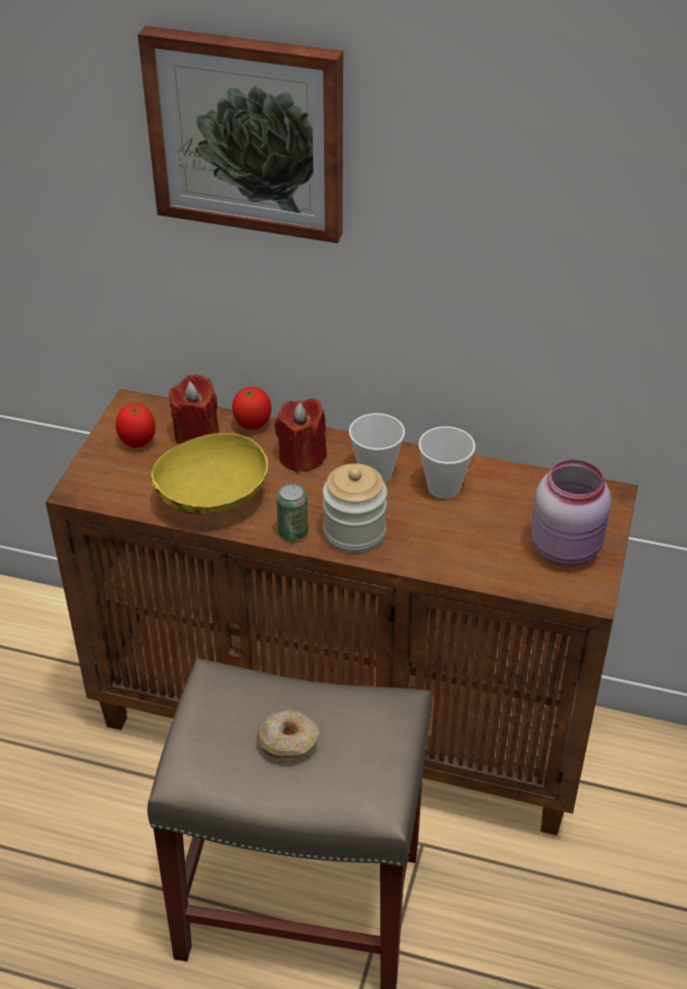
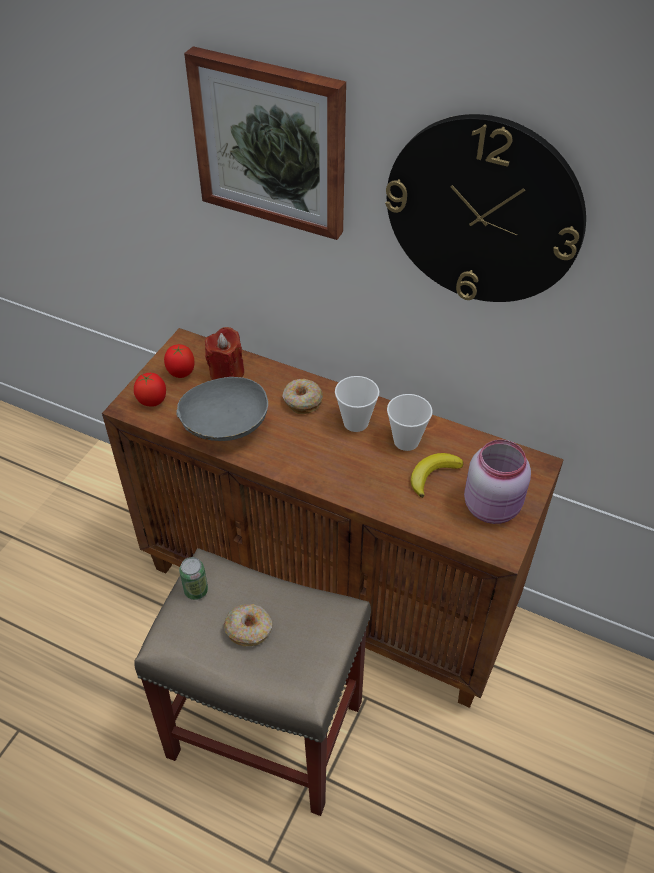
camera: 10 degrees right, 5 degrees up
yellow bowl [151,433,268,514] -> grey bowl [176,377,269,441]
tomato [232,387,271,430] -> tomato moved to [134,373,166,407]
red candle [275,398,327,473] -> donut [282,379,323,414]
can [277,483,308,541] -> can moved to [179,557,208,600]
jar [323,464,387,553] -> none
none -> wall clock [385,114,586,302]
none -> banana [411,453,463,498]

